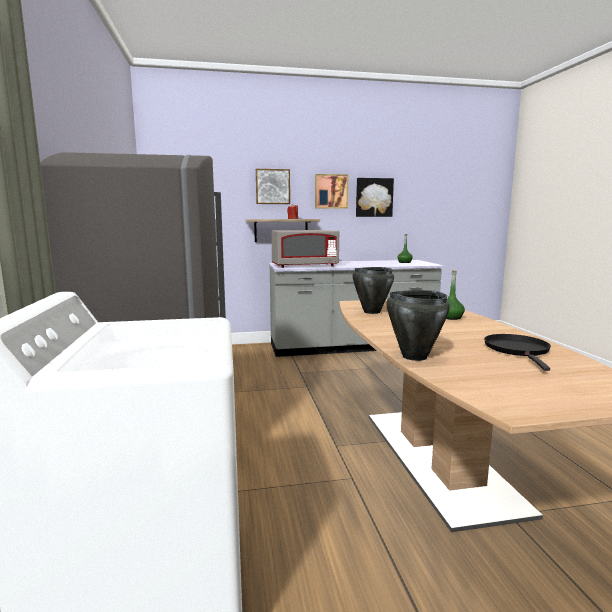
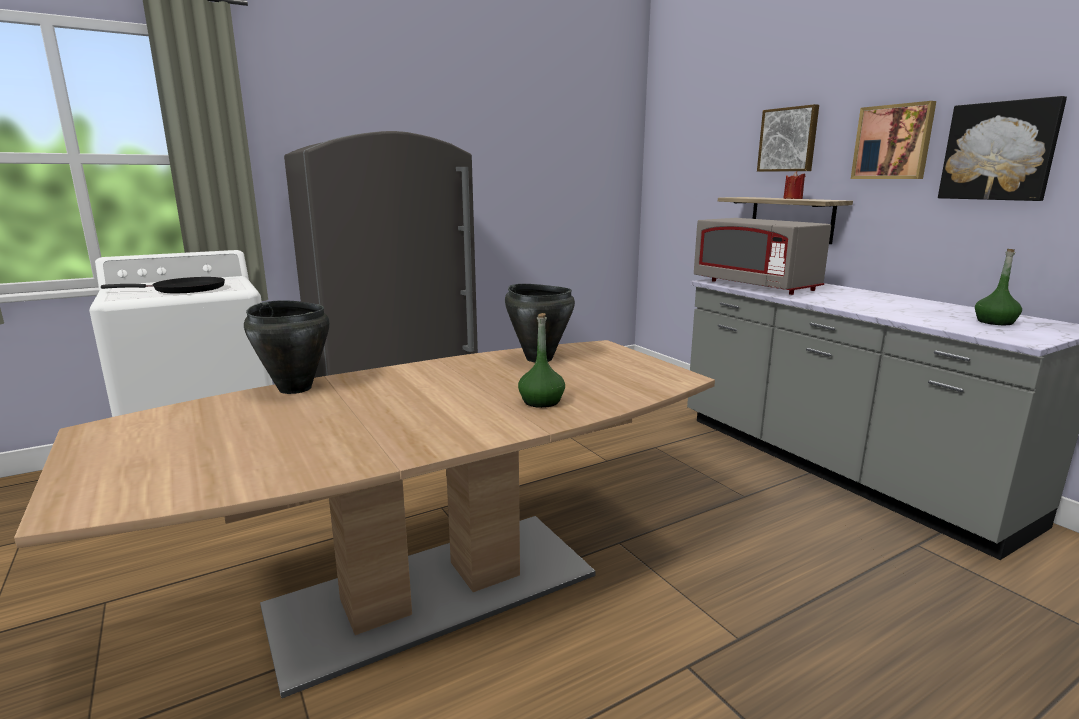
camera: 70 degrees right, 5 degrees up
black frying pan [484,334,551,371] -> black frying pan moved to [101,277,225,293]

